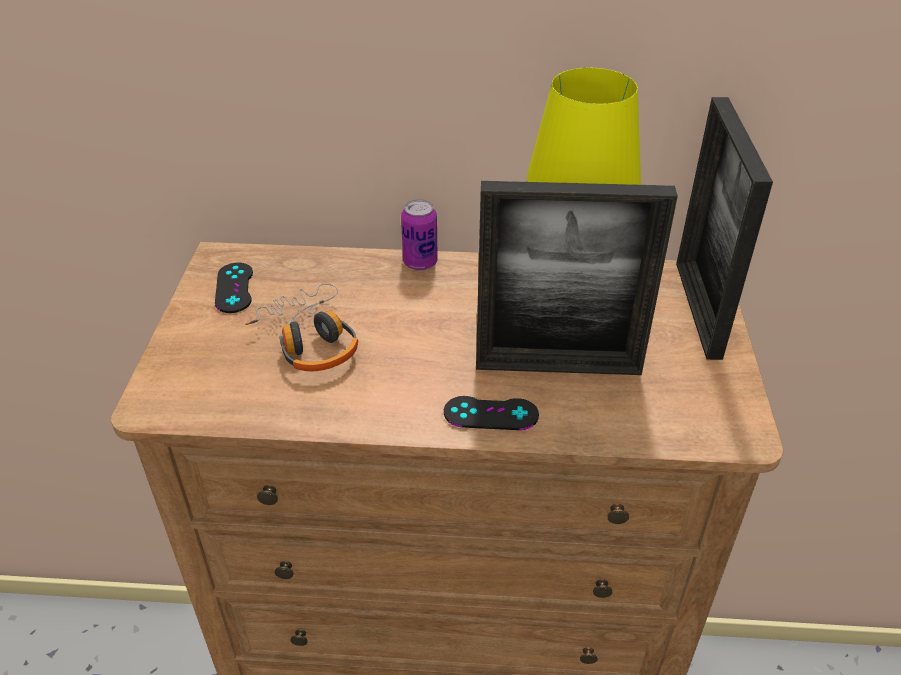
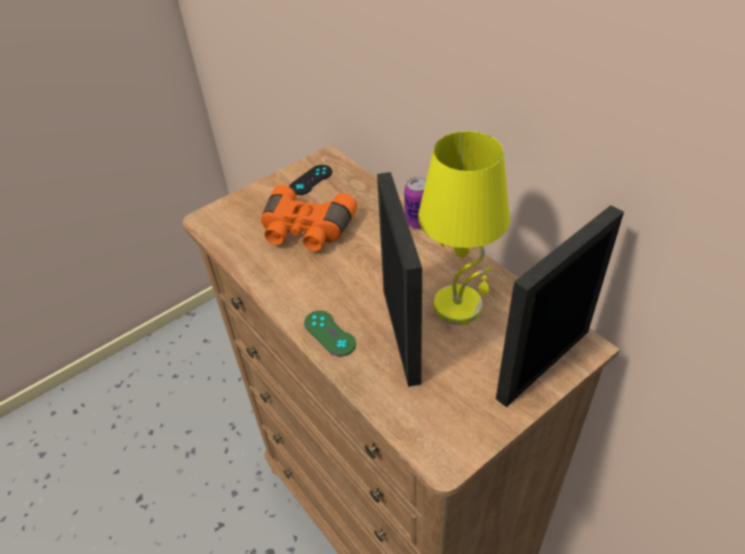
camera: 50 degrees right, 5 degrees up
headphones [245,283,358,371] -> orange binoculars [261,185,357,251]
black game controller [444,396,539,430] -> green game controller [304,310,356,357]
picture frame [476,181,678,375] -> picture frame turned 150 degrees counterclockwise [377,172,422,387]

